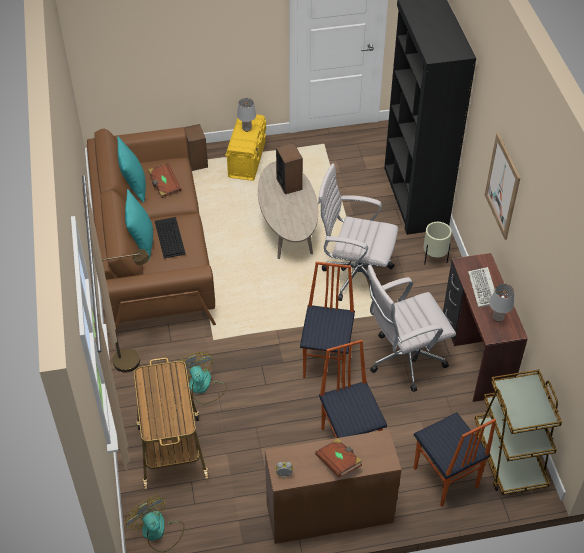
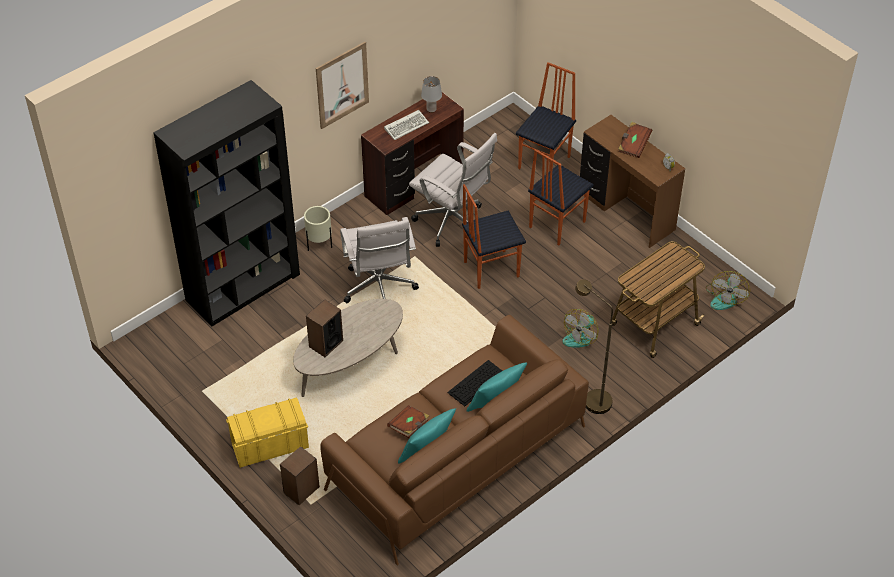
camera: 120 degrees left, 0 degrees up
grey table lamp [237,98,256,132] -> none
brown cart [475,370,562,495] -> none

